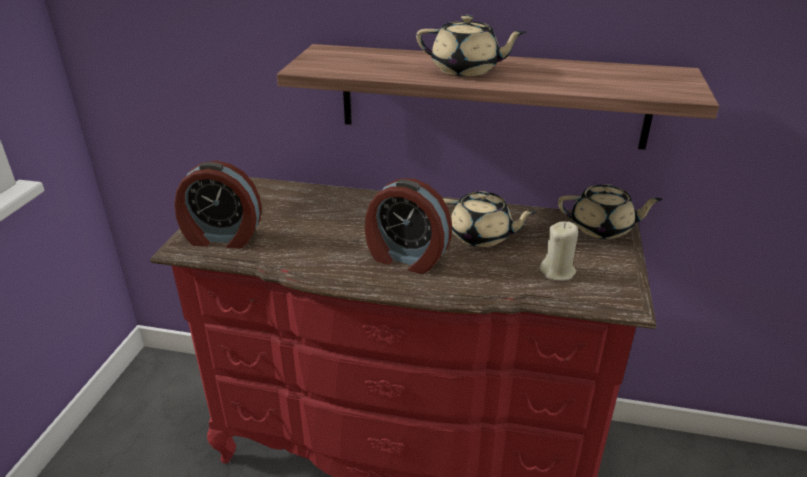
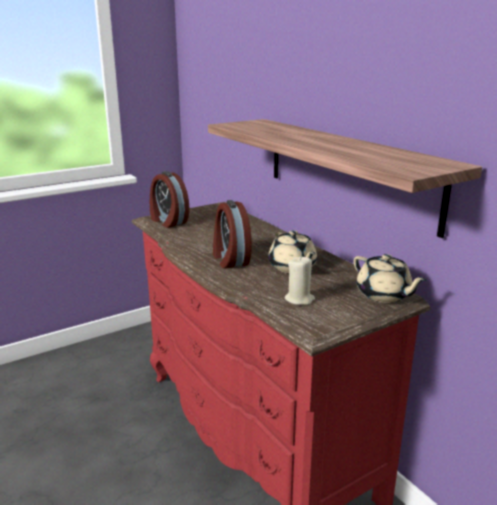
camera: 45 degrees right, 10 degrees down
beige teapot [416,15,526,76] -> none

